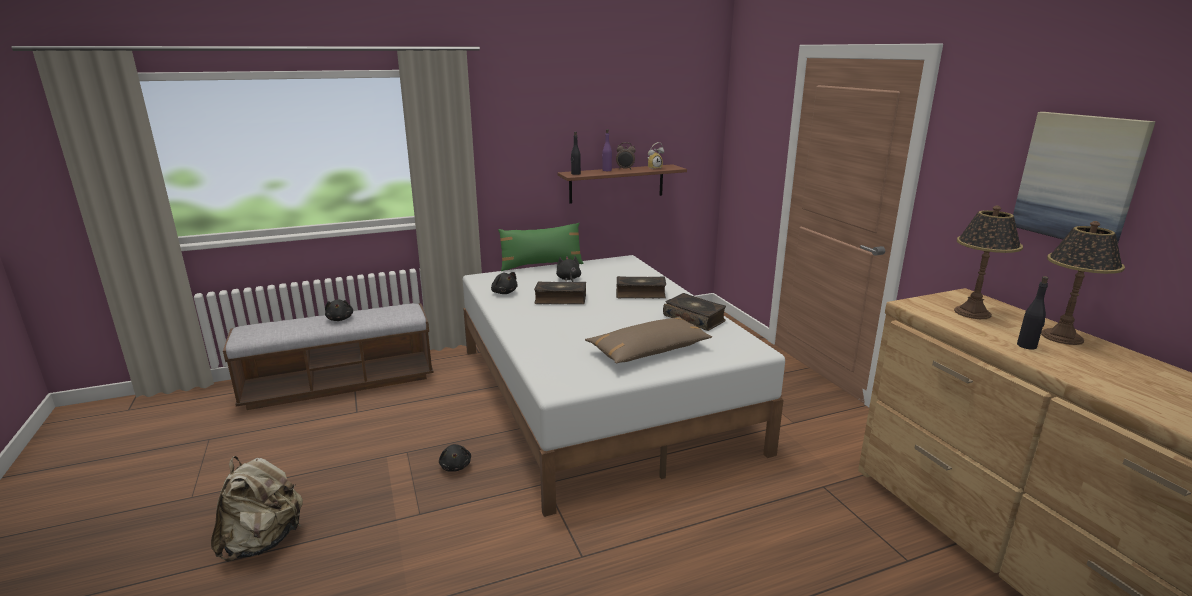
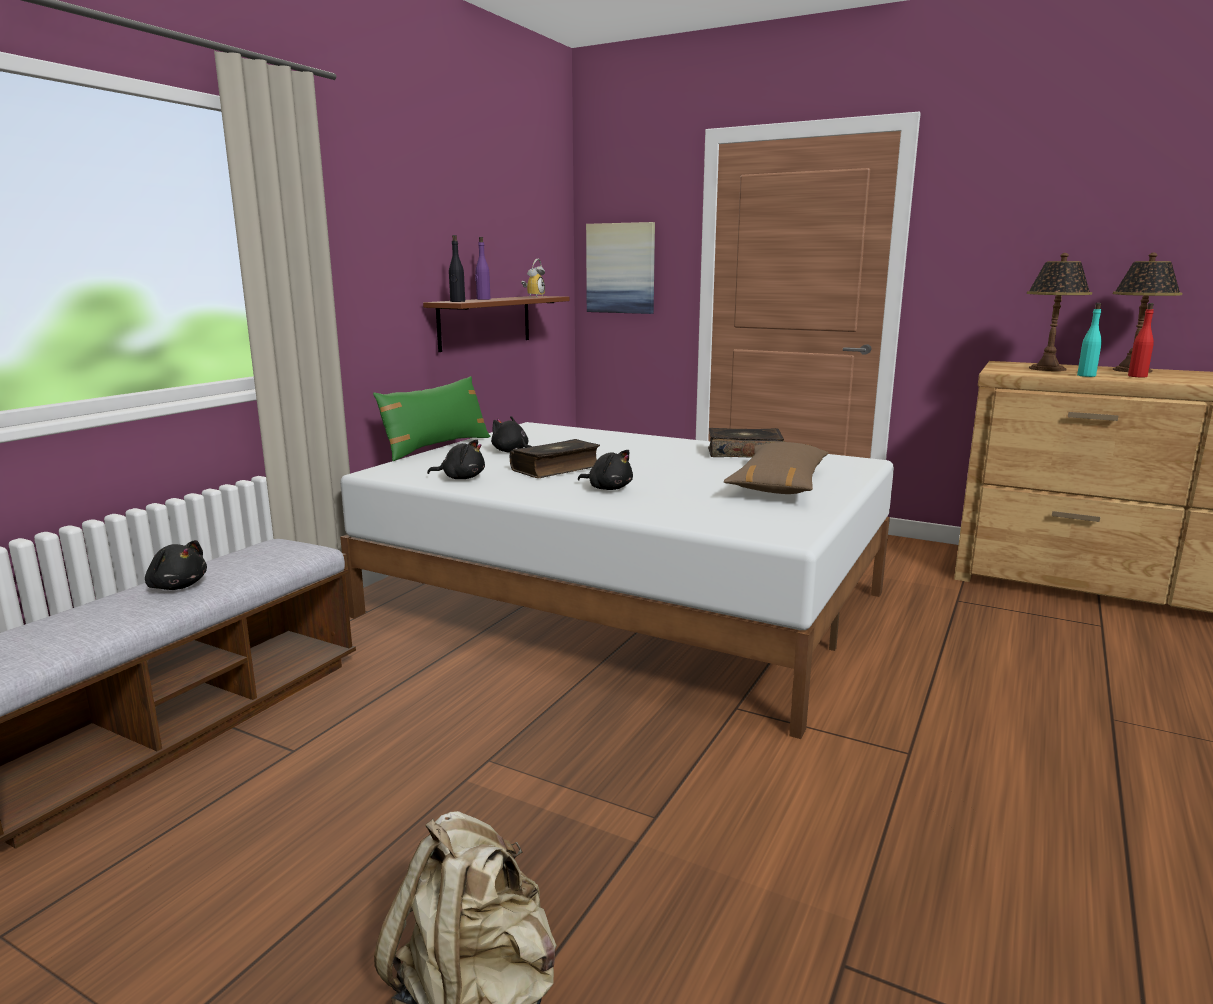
camera: 40 degrees left, 5 degrees down
black plush toy [439,444,471,472] -> black plush toy moved to [578,450,633,490]
alarm clock [616,142,636,170] -> none
book [616,276,666,298] -> none
picture [1013,112,1156,243] -> picture moved to [586,222,655,314]
black bottle [1017,276,1049,350] -> red bottle [1128,303,1154,378]
none -> turquoise bottle [1077,303,1102,377]

